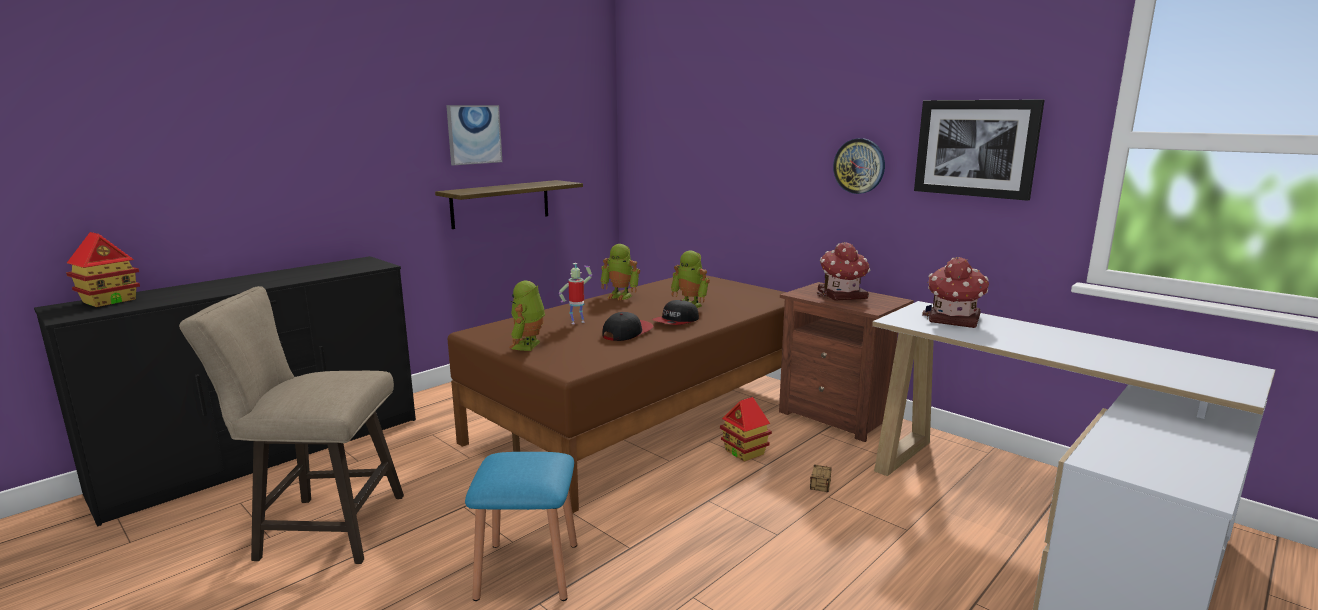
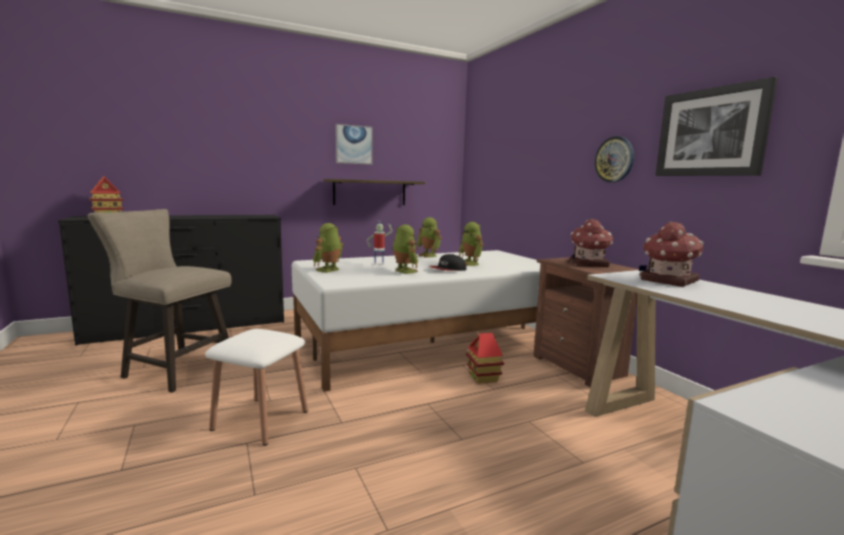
camera: 20 degrees right, 5 degrees down
brown bed [448,275,786,513] -> white bed [292,250,541,392]
blue stool [465,452,577,601] -> white stool [205,329,308,446]
cap [602,312,654,341] -> toy robot [392,225,418,274]
storage box [810,465,831,492] -> none

